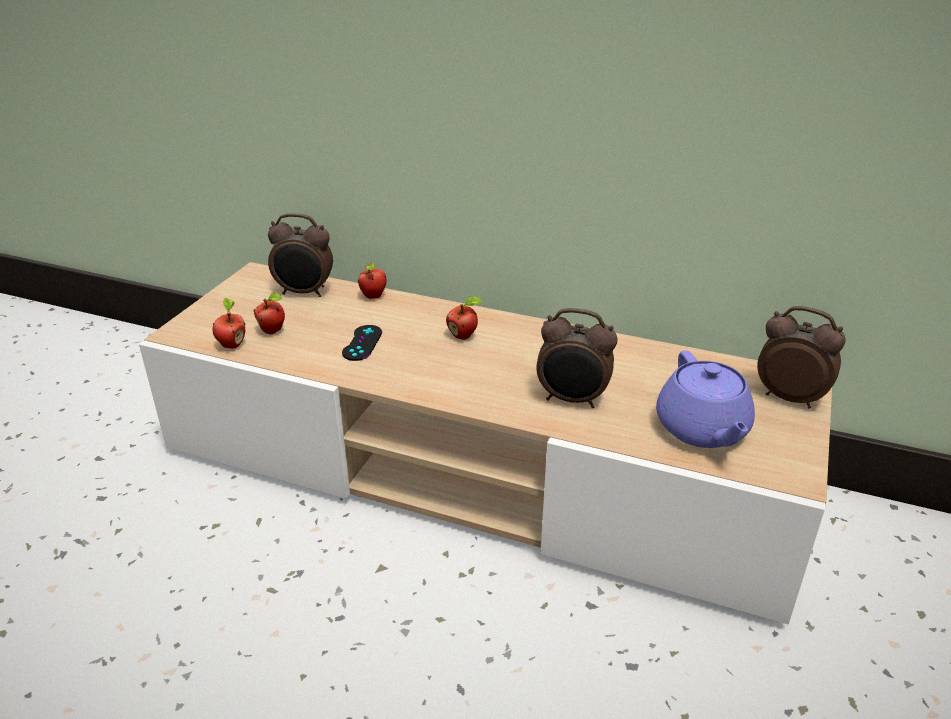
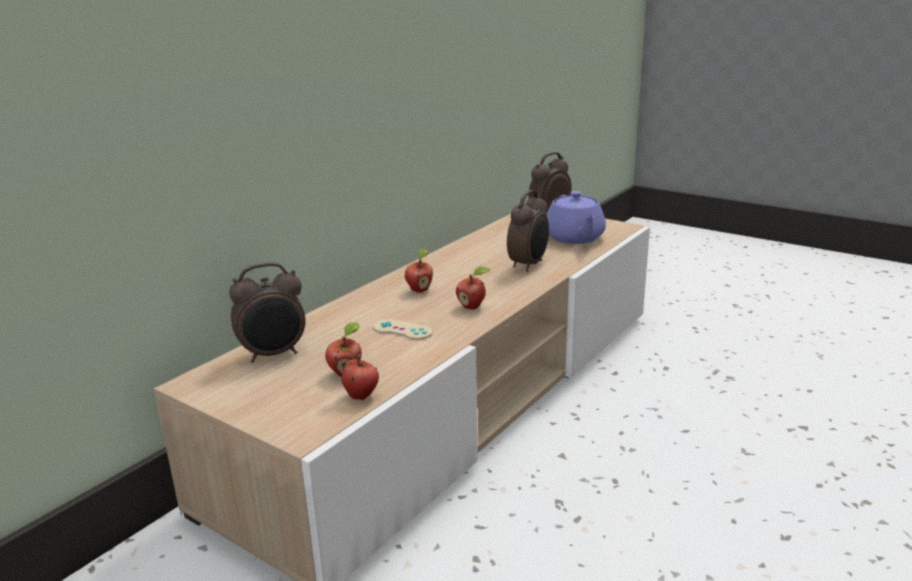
camera: 75 degrees left, 10 degrees down
alarm clock [268,213,333,297] -> alarm clock turned 45 degrees clockwise [229,262,306,363]
black game controller [342,325,382,361] -> beige game controller [373,319,433,340]
apple [358,262,386,299] -> apple moved to [456,266,491,309]
purple teapot [656,351,755,448] -> purple teapot turned 75 degrees clockwise [546,191,606,244]

